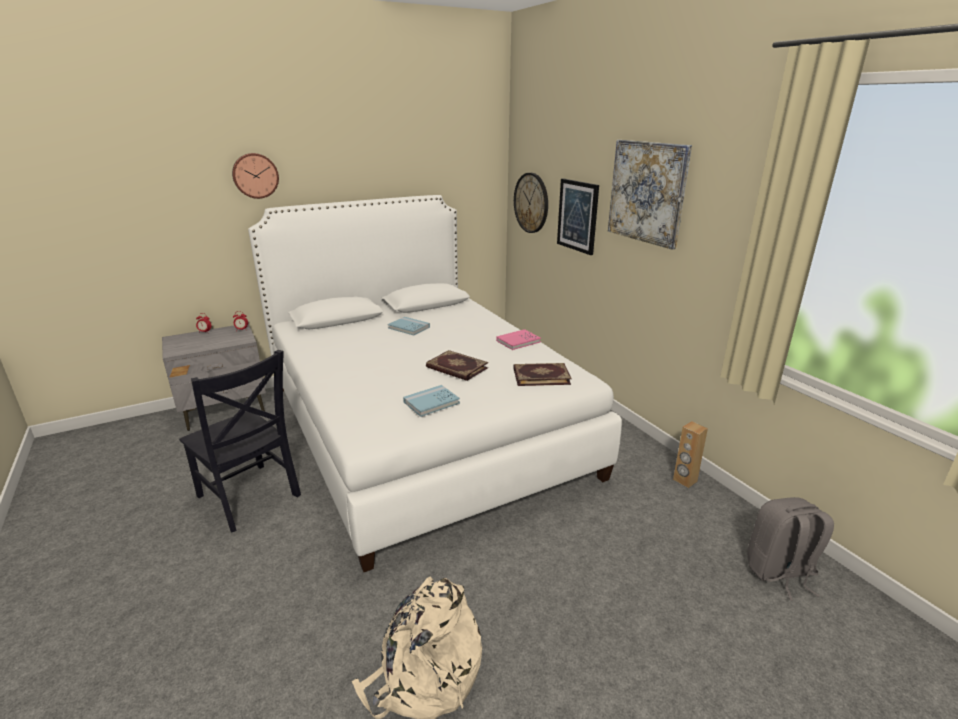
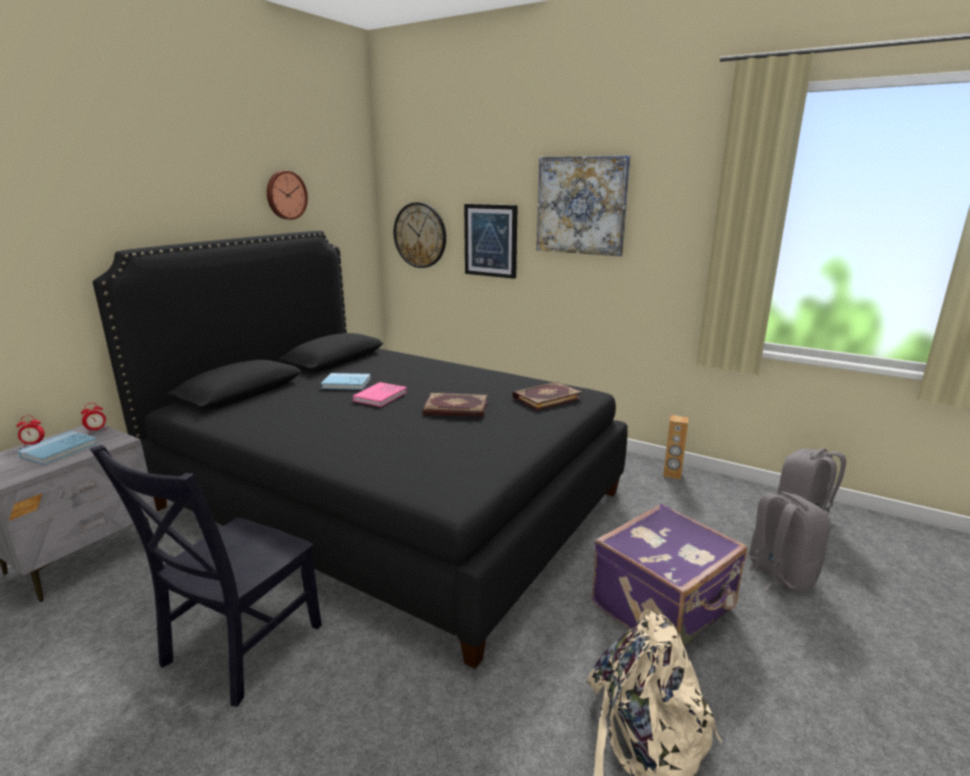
camera: 30 degrees left, 5 degrees down
black chair [179,350,301,533] -> black chair turned 105 degrees clockwise [90,445,322,707]
wall clock [232,153,279,199] -> wall clock moved to [267,171,308,220]
white bed [248,195,622,572] -> black bed [93,231,628,669]
blue book [403,385,460,417] -> blue book moved to [18,431,98,465]
pink book [496,329,541,350] -> pink book moved to [353,382,407,407]
none -> purple suitcase [592,503,747,647]
none -> grey backpack [742,492,831,593]

